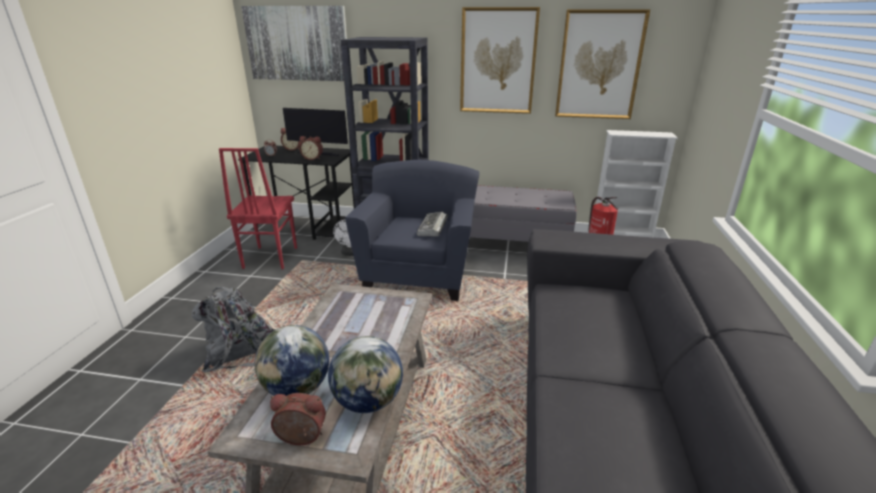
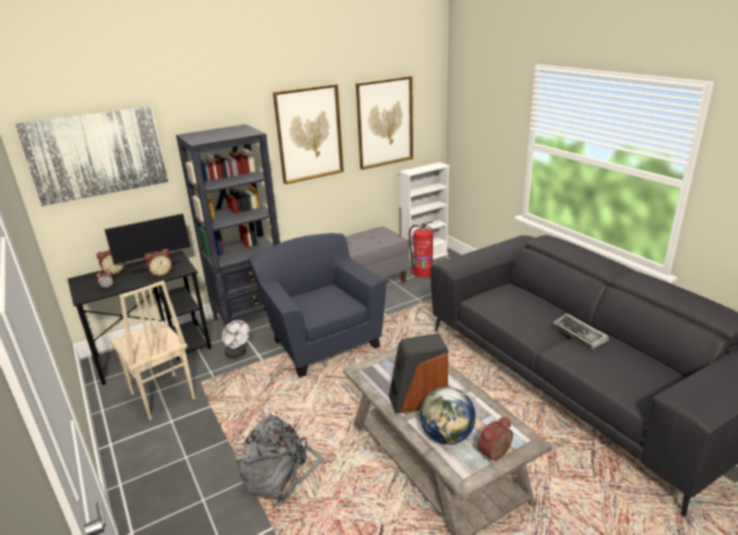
camera: 40 degrees left, 0 degrees up
red chair [219,148,297,269] -> beige chair [110,281,195,420]
globe [328,336,403,413] -> none
keyboard [417,211,448,236] -> keyboard moved to [553,314,609,349]
none -> speaker [389,333,448,414]

